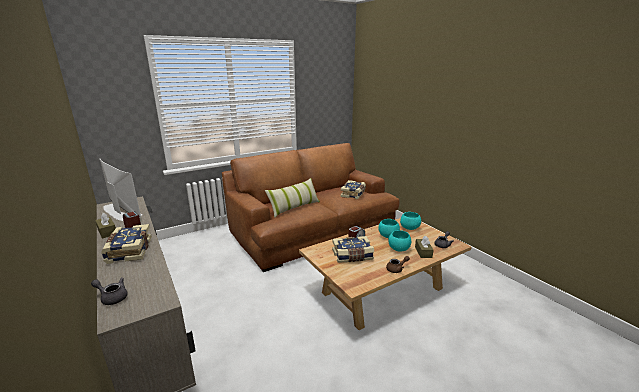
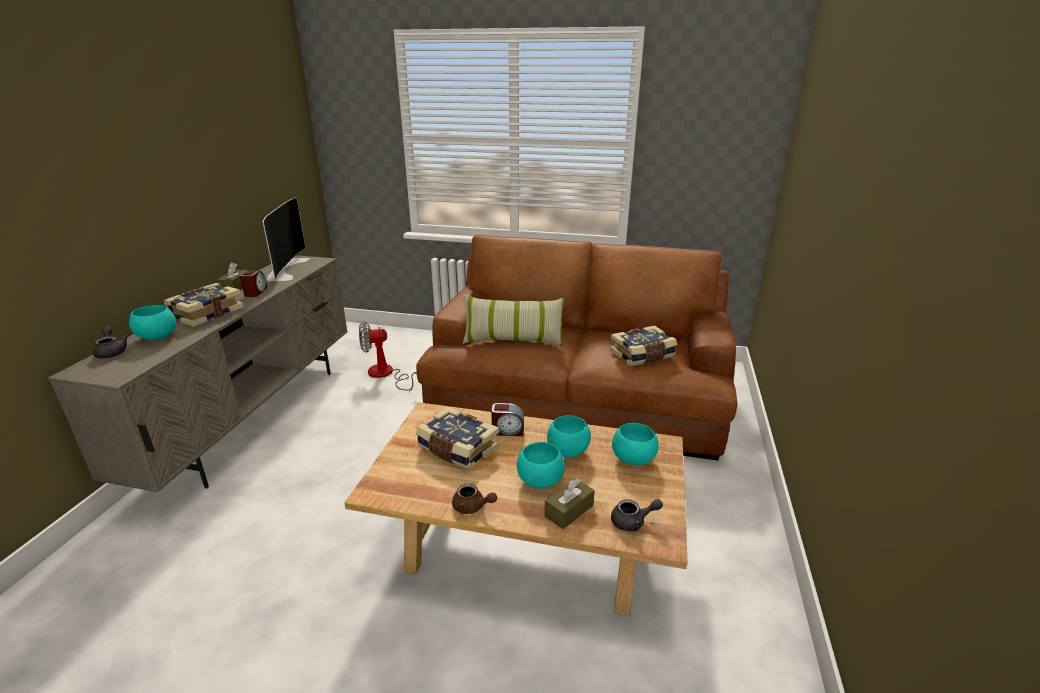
camera: 45 degrees right, 5 degrees up
none -> turquoise bowl [129,305,176,340]
none -> fan [359,321,417,391]

